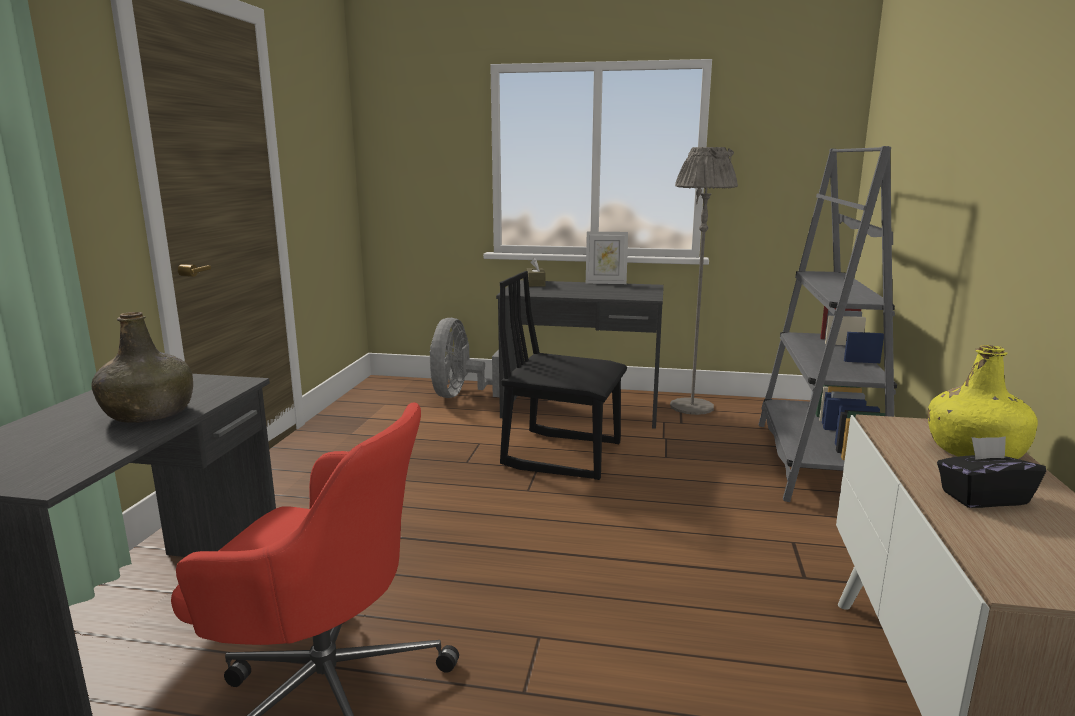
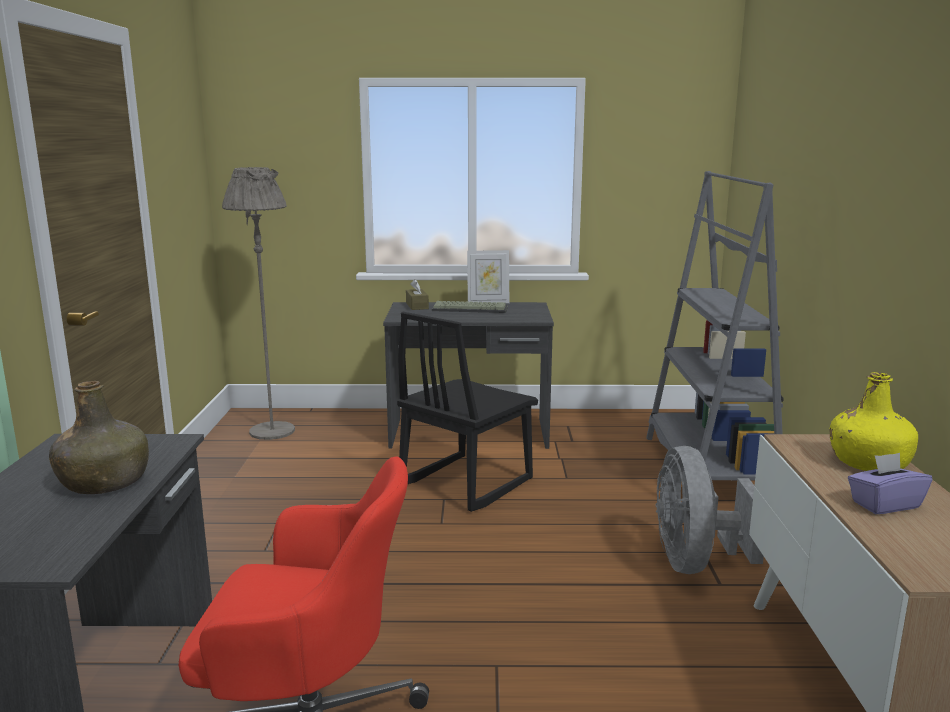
camera: 10 degrees left, 0 degrees up
grey fan [430,318,500,398] -> grey fan moved to [656,446,764,574]
black chair [499,271,627,480] -> black chair turned 60 degrees counterclockwise [397,312,538,512]
grey floor lamp [670,147,738,415] -> grey floor lamp moved to [222,167,295,440]
black tissue box [937,436,1046,508] -> purple tissue box [848,453,933,514]
none -> keyboard [432,301,508,313]

